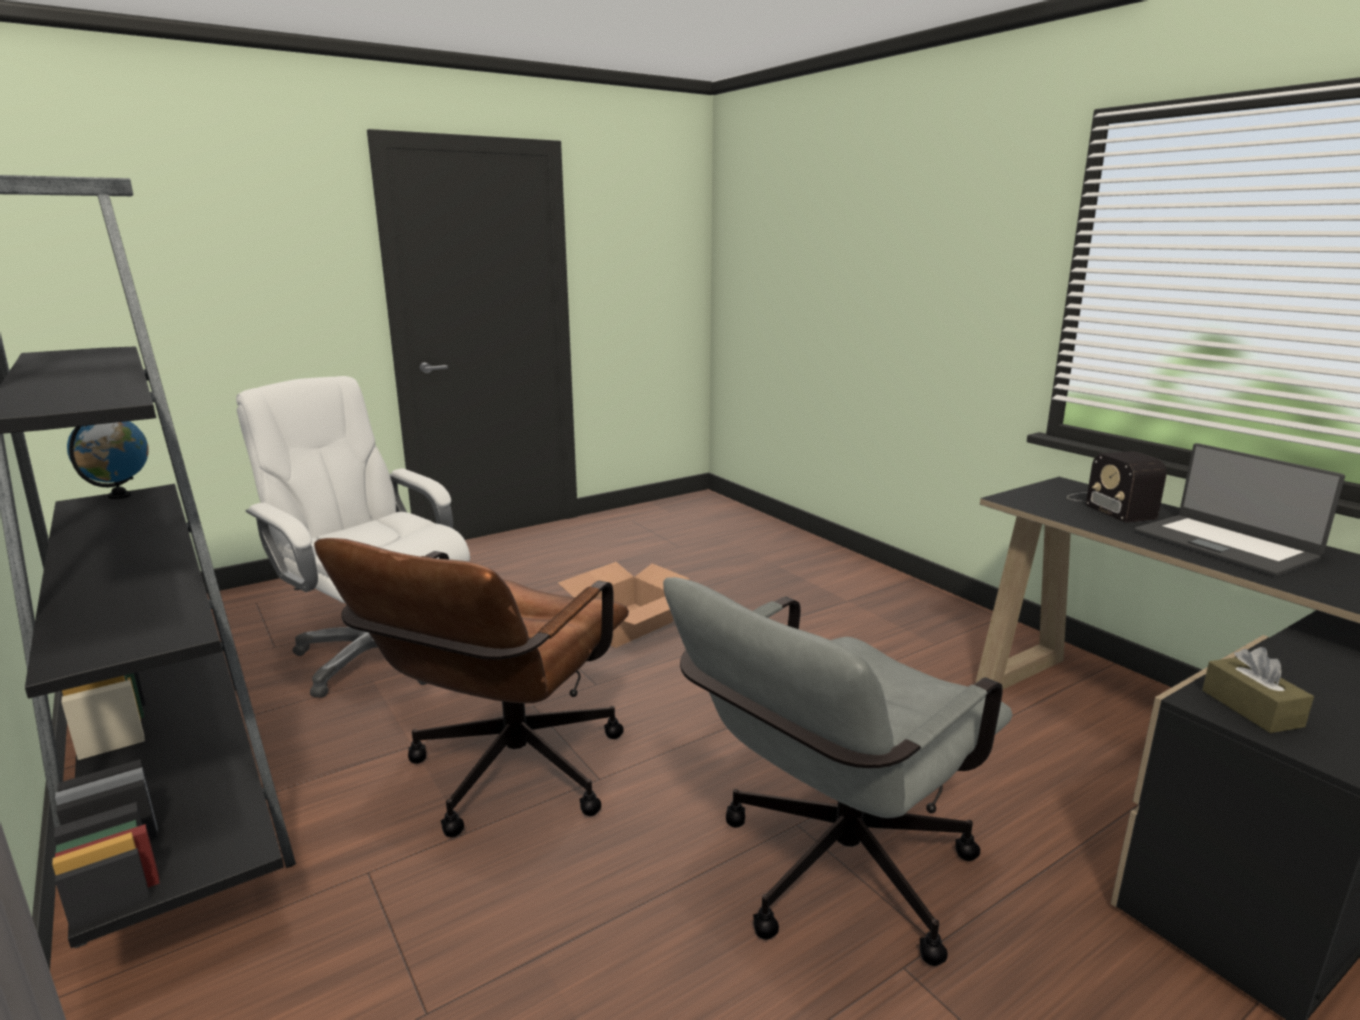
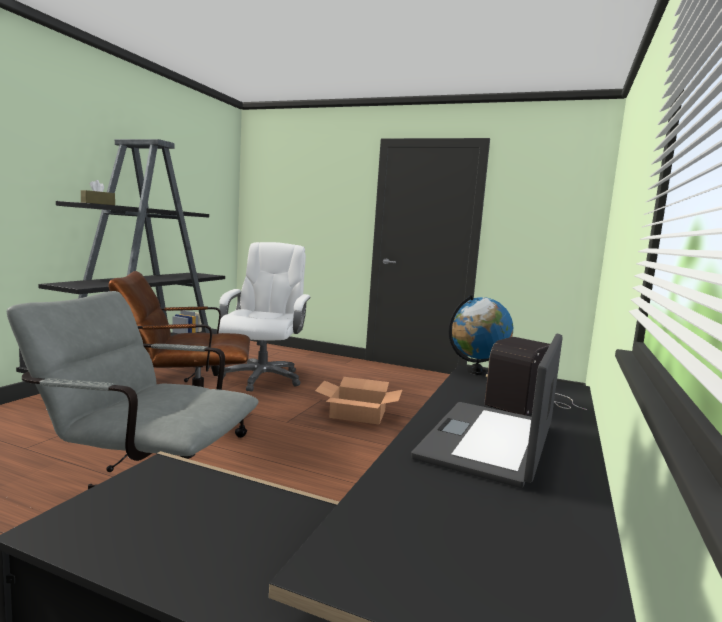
camera: 55 degrees right, 10 degrees down
globe [67,421,149,499] -> globe moved to [448,294,513,375]
brown tissue box [1202,647,1314,733] -> brown tissue box moved to [81,180,115,205]

